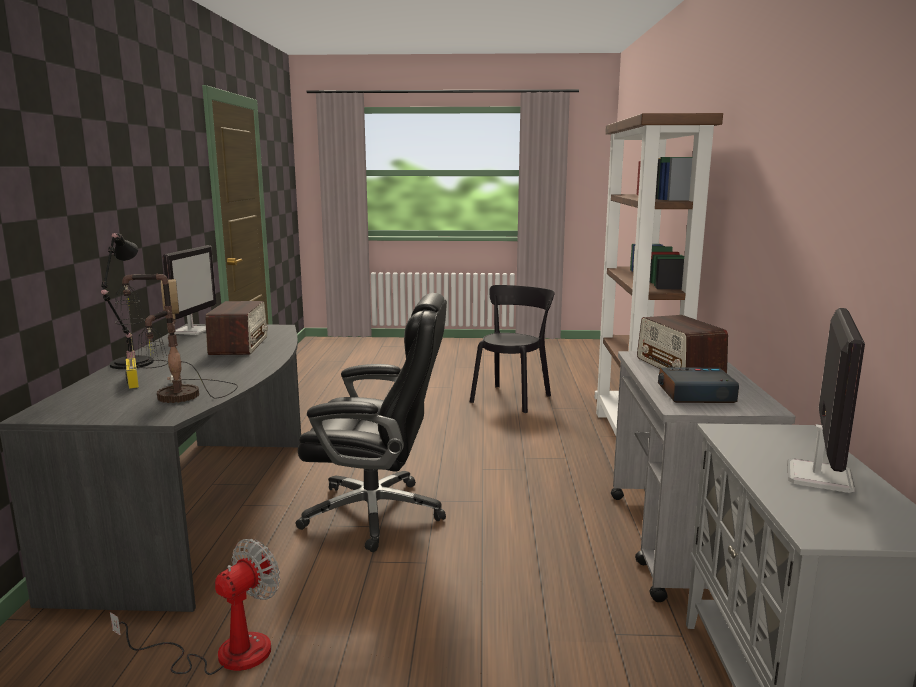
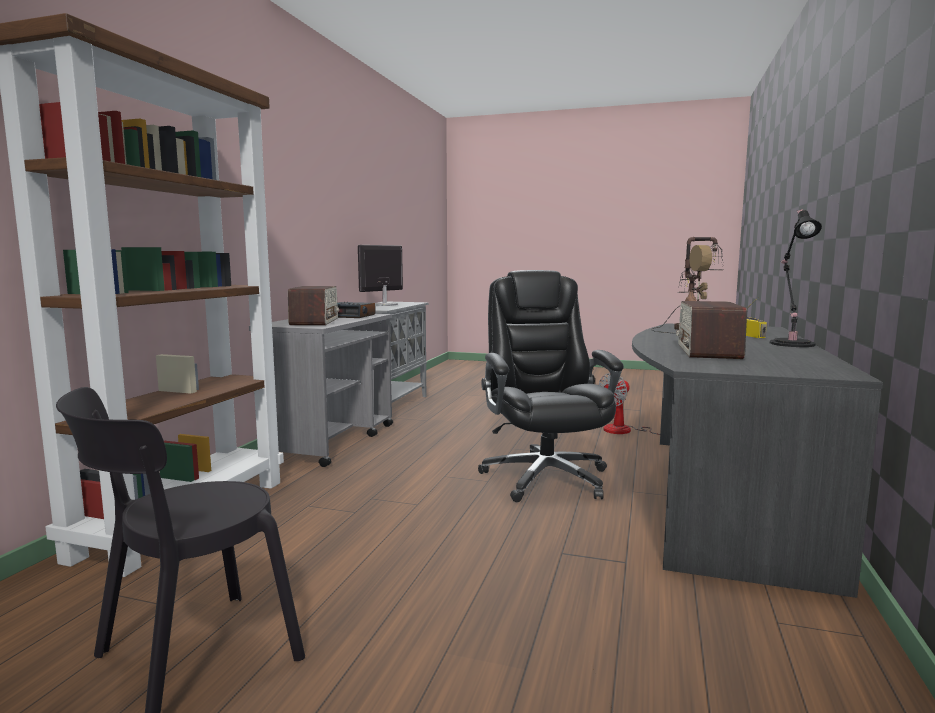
camera: 165 degrees left, 5 degrees down
monitor [163,245,216,335] -> none
black office chair [296,293,447,552] -> black office chair turned 60 degrees clockwise [478,270,624,502]

